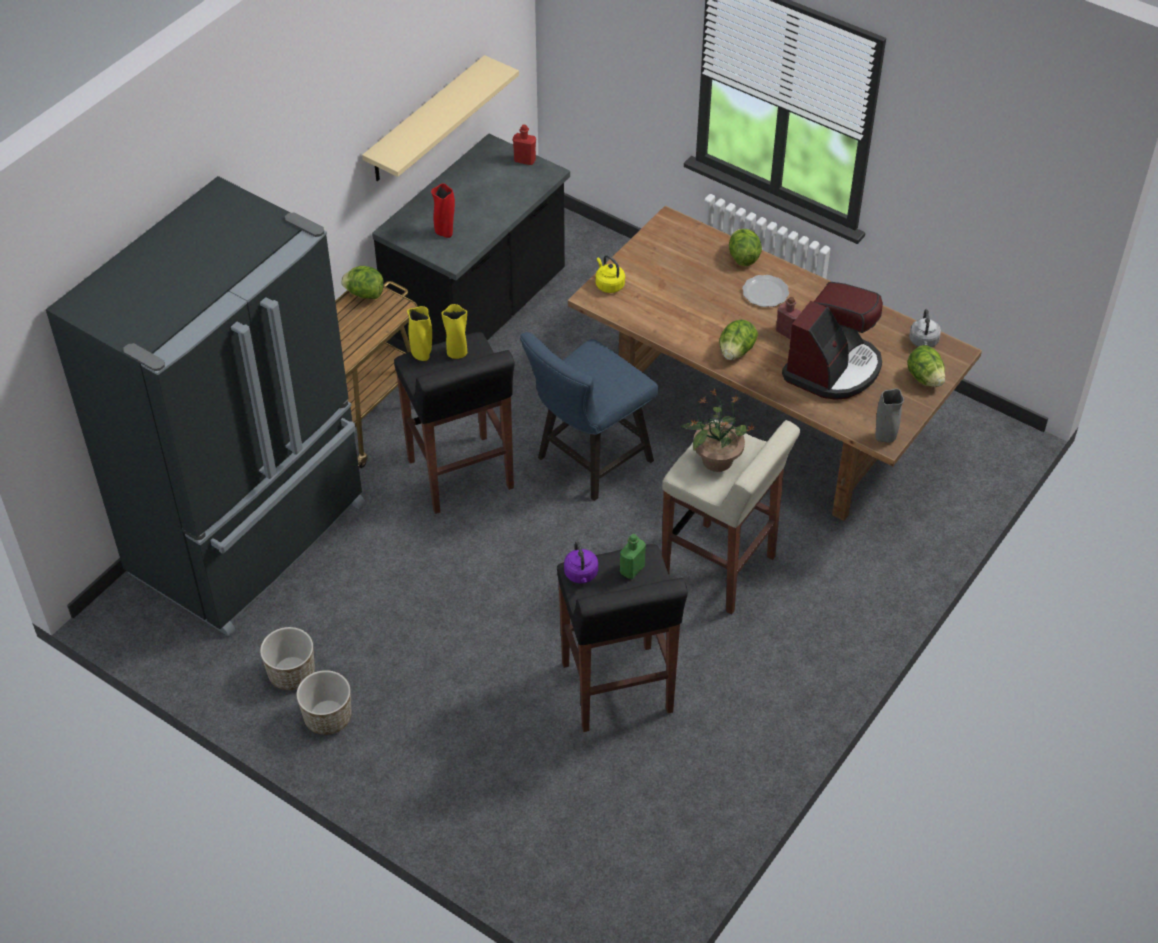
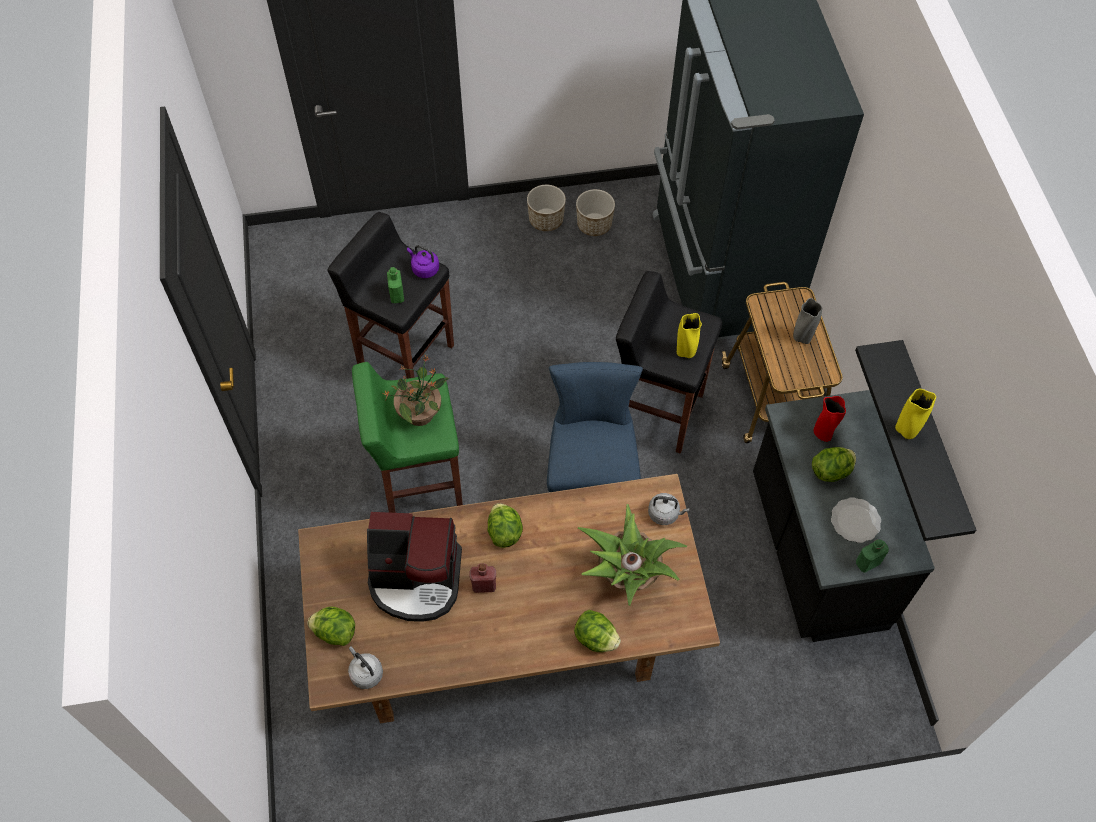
camera: 135 degrees right, 10 degrees up
lettuce [341,266,384,299] -> lettuce moved to [812,447,856,482]
beige shelf [362,55,519,181] -> black shelf [855,340,976,541]
yellow vase [407,306,432,361] -> yellow vase moved to [895,389,936,439]
red bottle [513,124,536,165] -> green bottle [856,539,889,573]
yellow kettle [595,255,625,293] -> grey kettle [648,493,689,525]
beige stool [662,420,800,614] -> green stool [352,362,463,513]
plate [742,275,789,307] -> plate moved to [831,497,881,543]
coffee machine [782,282,883,400] -> coffee machine turned 75 degrees counterclockwise [367,512,462,622]
grey vase [875,389,904,443] -> grey vase moved to [793,298,822,344]
none -> potted plant [578,504,687,606]

